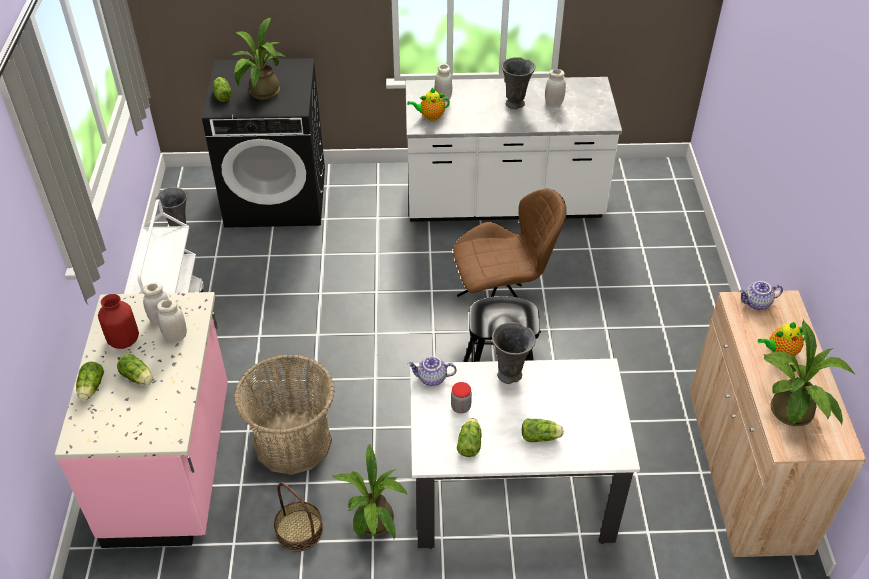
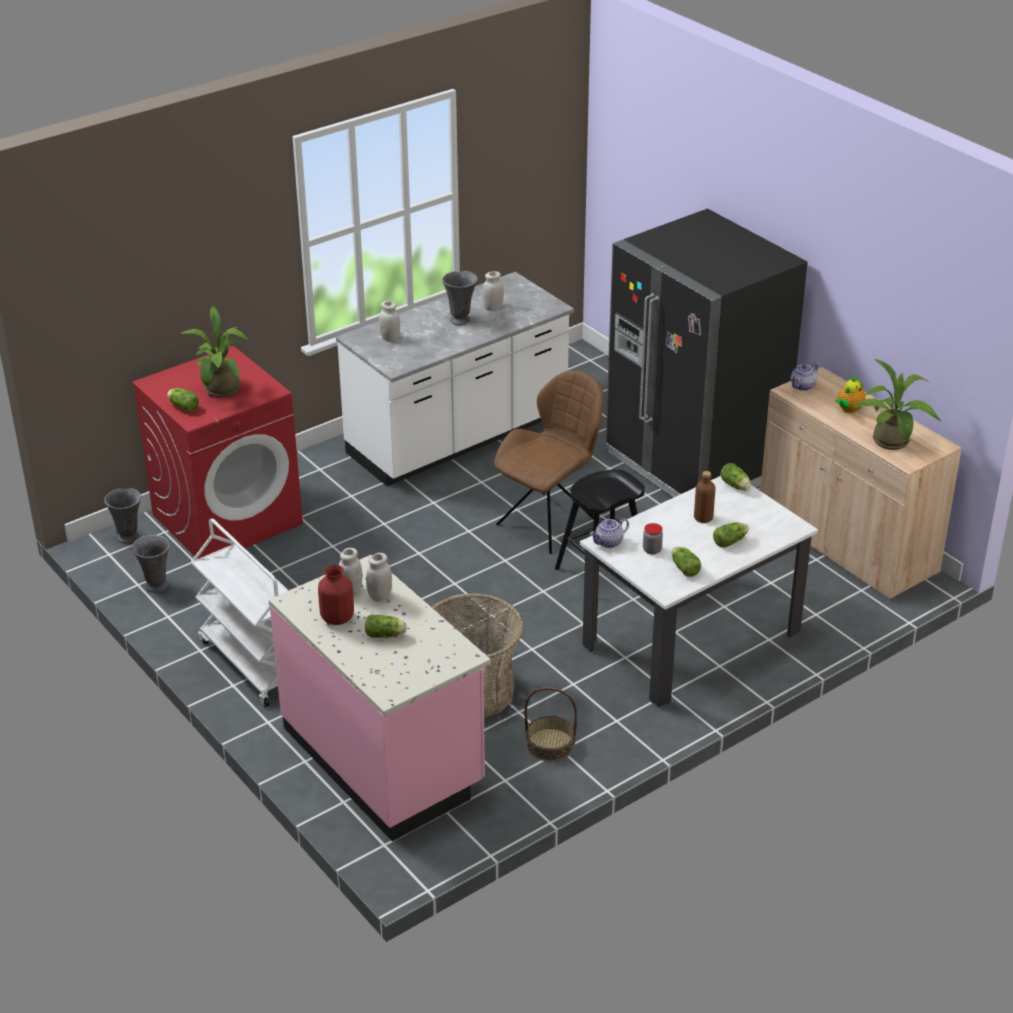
camera: 35 degrees left, 10 degrees down
lettuce [76,362,104,400] -> lettuce moved to [720,463,751,491]
black washing machine [202,58,325,228] -> red washing machine [132,346,303,559]
potted plant [332,443,407,539] -> none
teapot [407,88,450,121] -> none
grey vase [492,322,536,384] -> grey vase moved to [104,488,141,544]
none -> black fridge [606,208,808,497]
none -> brown bottle [694,471,716,523]

